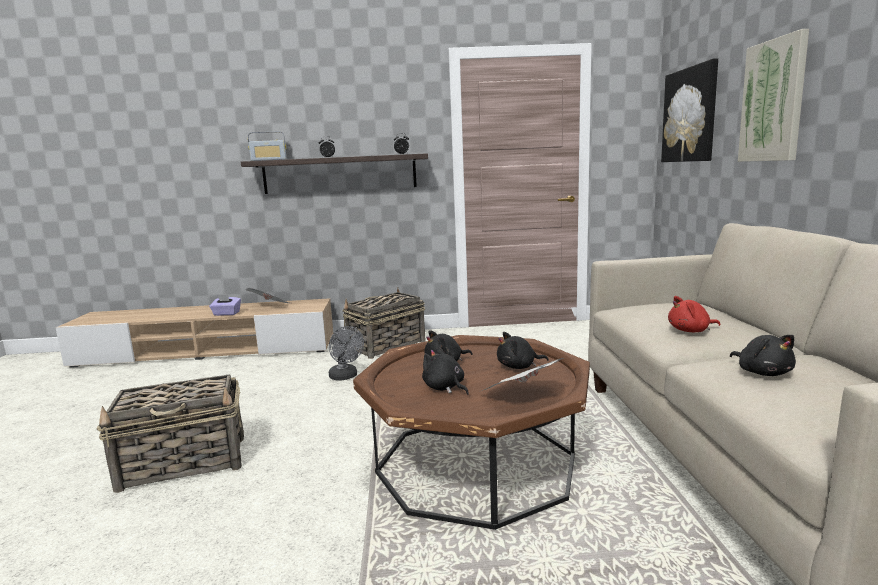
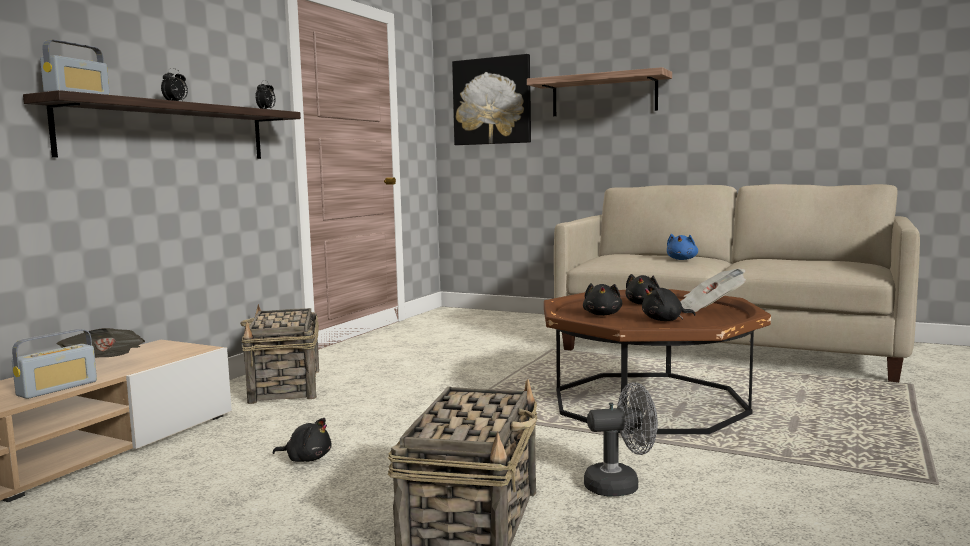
camera: 60 degrees left, 5 degrees down
purple tissue box [209,295,241,316] -> radio [12,329,97,399]
grey fan [329,326,364,380] -> grey fan moved to [584,382,658,497]
red plush toy [668,296,721,332] -> blue plush toy [667,234,698,260]
black plush toy [730,335,796,376] -> black plush toy moved to [273,418,332,462]
picture [738,29,809,162] -> shelf [527,67,672,116]

